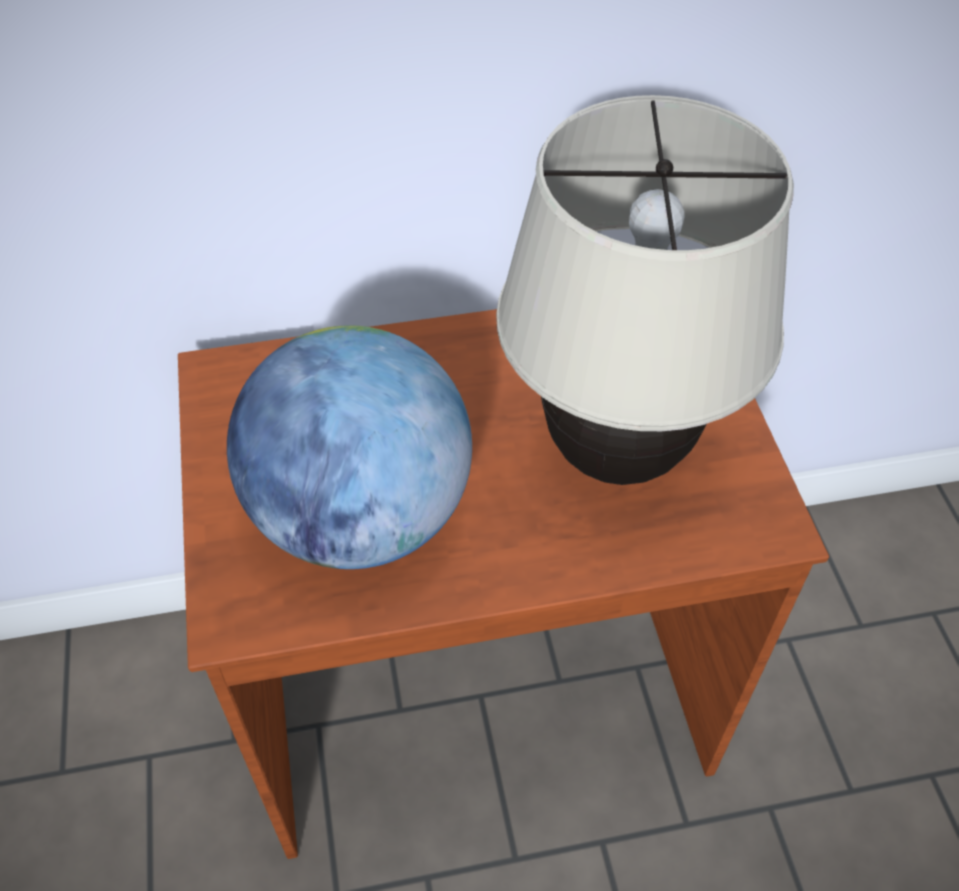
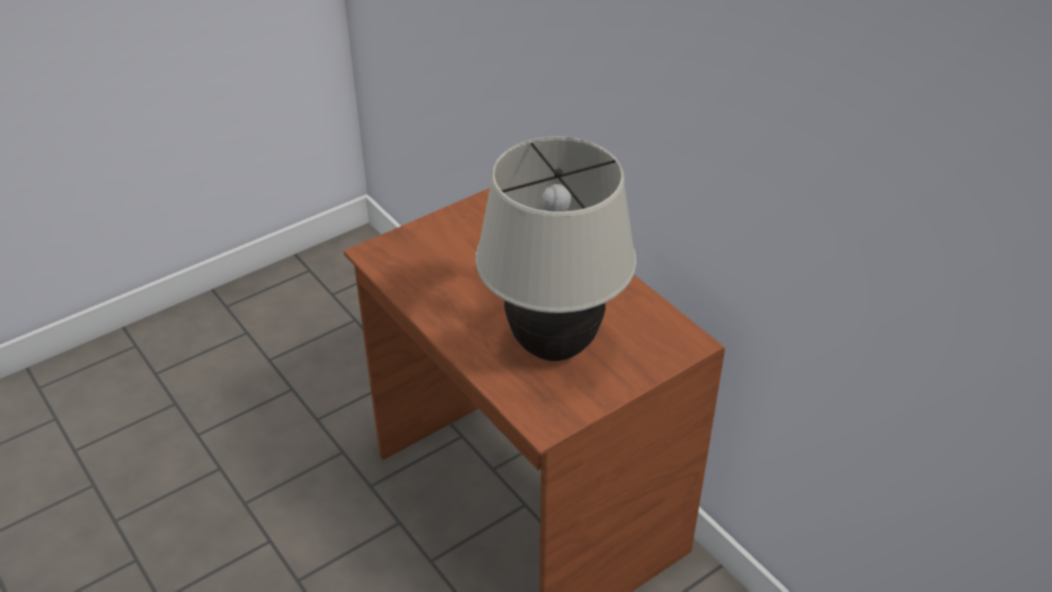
camera: 65 degrees right, 10 degrees down
globe [227,325,472,569] -> none

